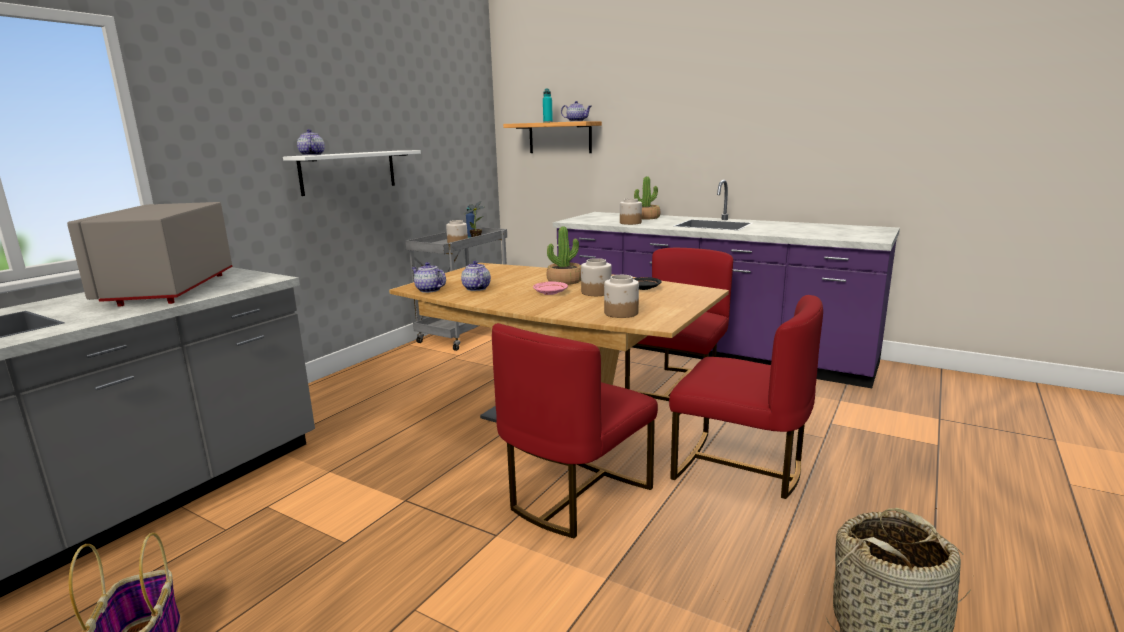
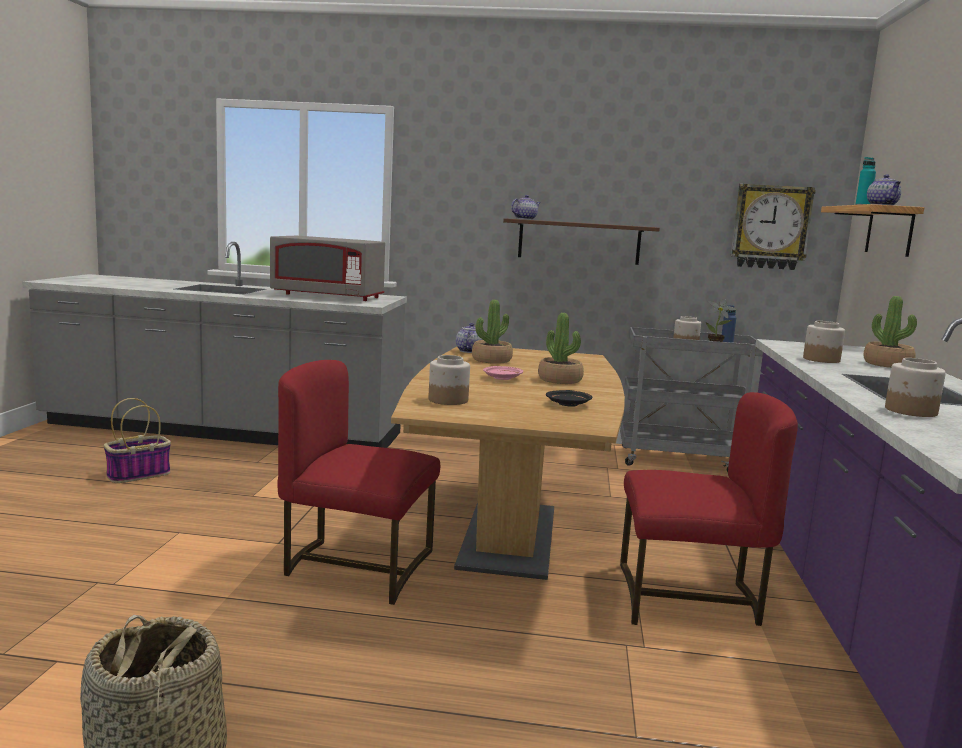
camera: 65 degrees right, 5 degrees down
grey microwave [67,202,233,307] -> grey microwave turned 135 degrees counterclockwise [270,236,385,301]
white shelf [283,150,421,196] -> brown shelf [503,219,660,265]
teapot [461,261,491,291] -> potted plant [472,300,513,364]
jar [581,258,612,296] -> jar moved to [885,358,946,417]
red chair [669,295,823,499] -> none
none -> wall clock [731,184,816,270]

